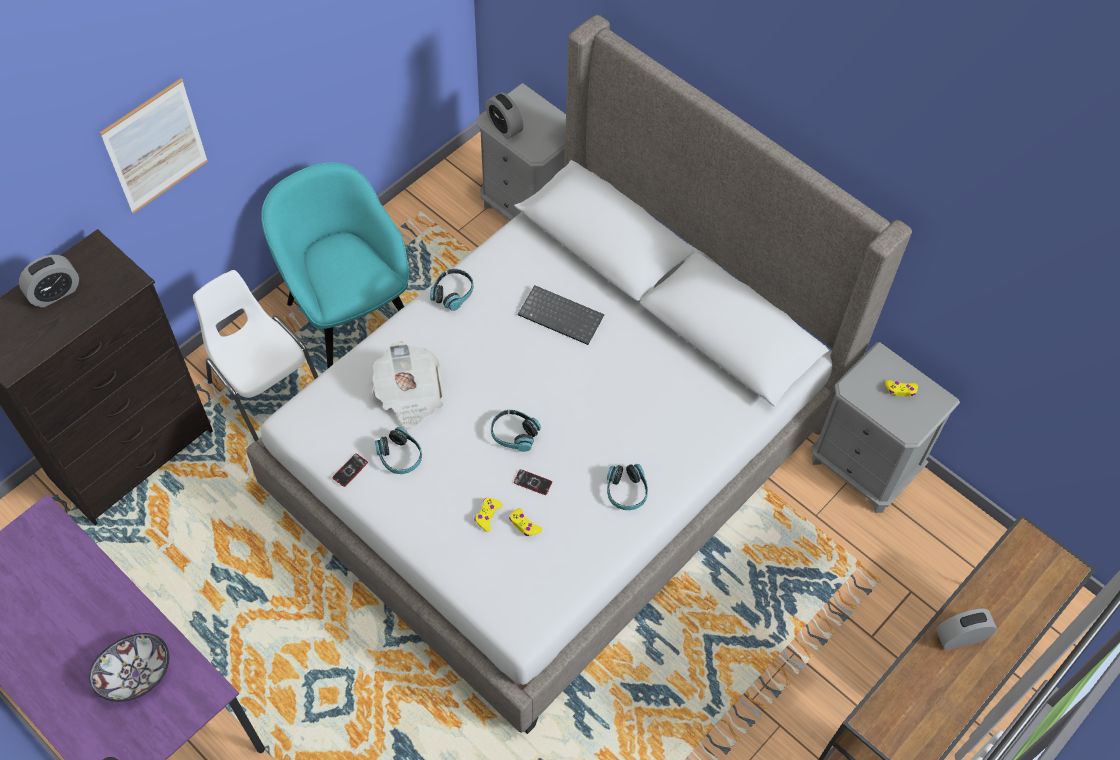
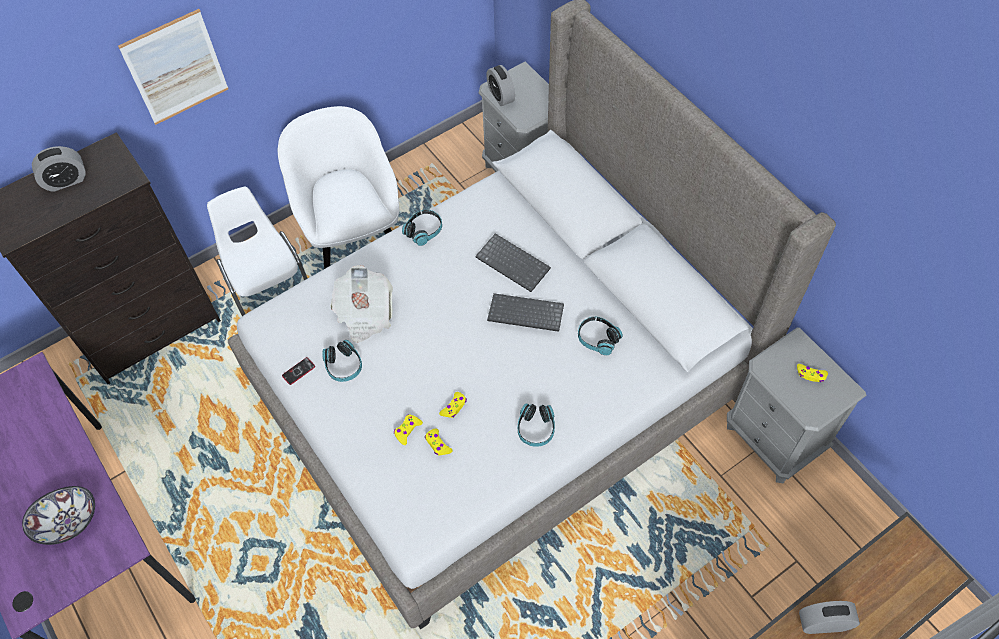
camera: 15 degrees right, 0 degrees up
turquoise armchair [261,162,409,368] -> white armchair [278,106,399,269]
headphones [491,410,541,452] -> headphones moved to [578,317,623,355]
phone [514,469,552,495] -> yellow game controller [439,392,467,418]
none -> keyboard [487,293,564,332]

